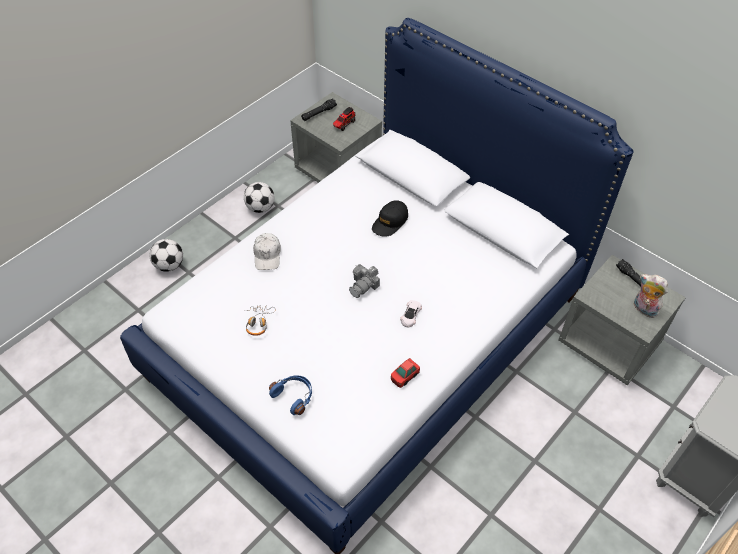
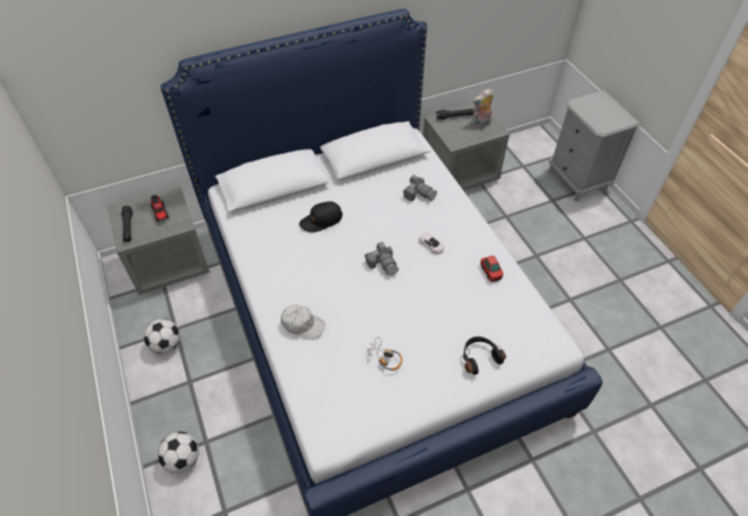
camera: 65 degrees left, 0 degrees up
blue headphones [269,375,312,415] -> black headphones [463,336,506,375]
black cap [372,200,408,237] -> black cap turned 90 degrees clockwise [299,201,343,232]
none -> camera [403,175,437,201]

